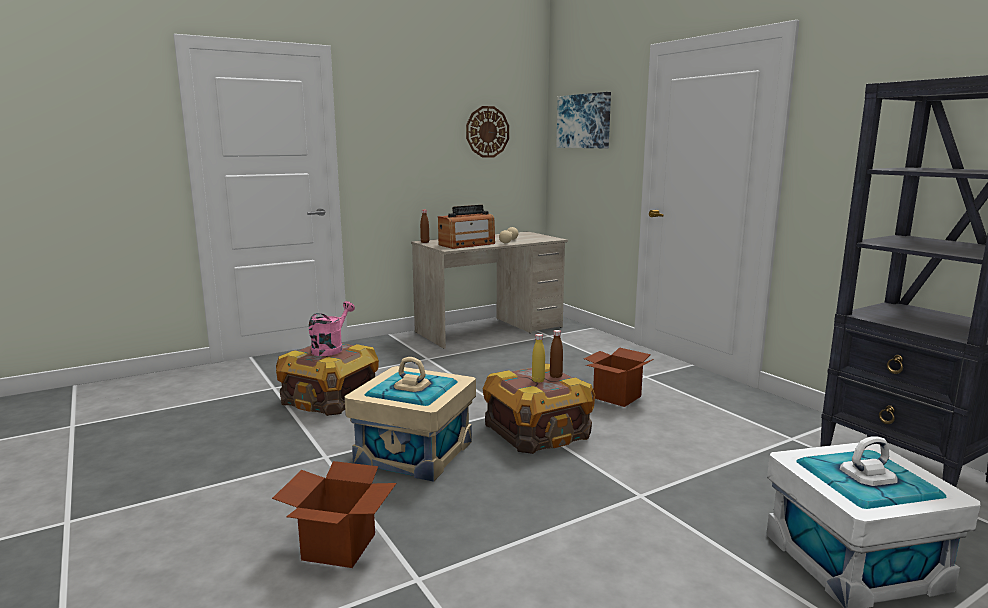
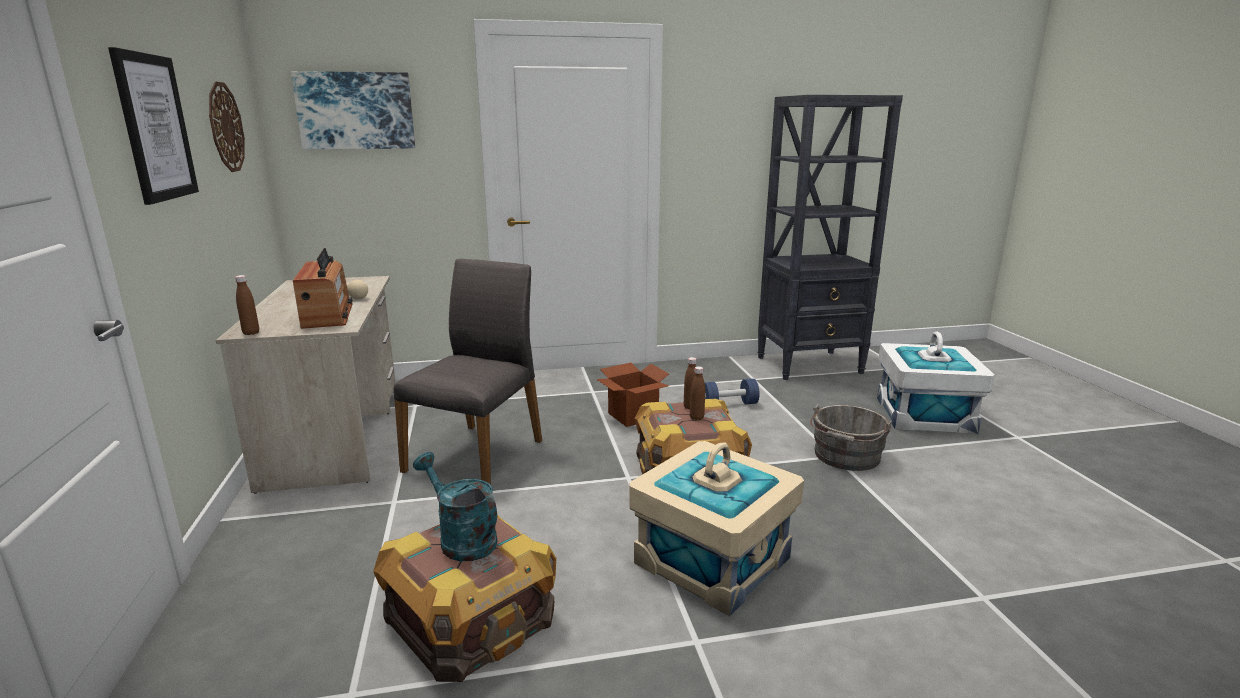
camera: 70 degrees left, 5 degrees up
cardboard box [272,461,397,568] -> none
pink watering can [309,301,355,356] -> turquoise watering can [413,452,497,561]
yellow bottle [532,334,545,383] -> brown bottle [690,366,705,420]
none -> picture [108,47,199,205]
none -> grey chair [394,259,542,485]
none -> blue dumbbell [704,379,760,405]
none -> grey bucket [810,404,892,471]

